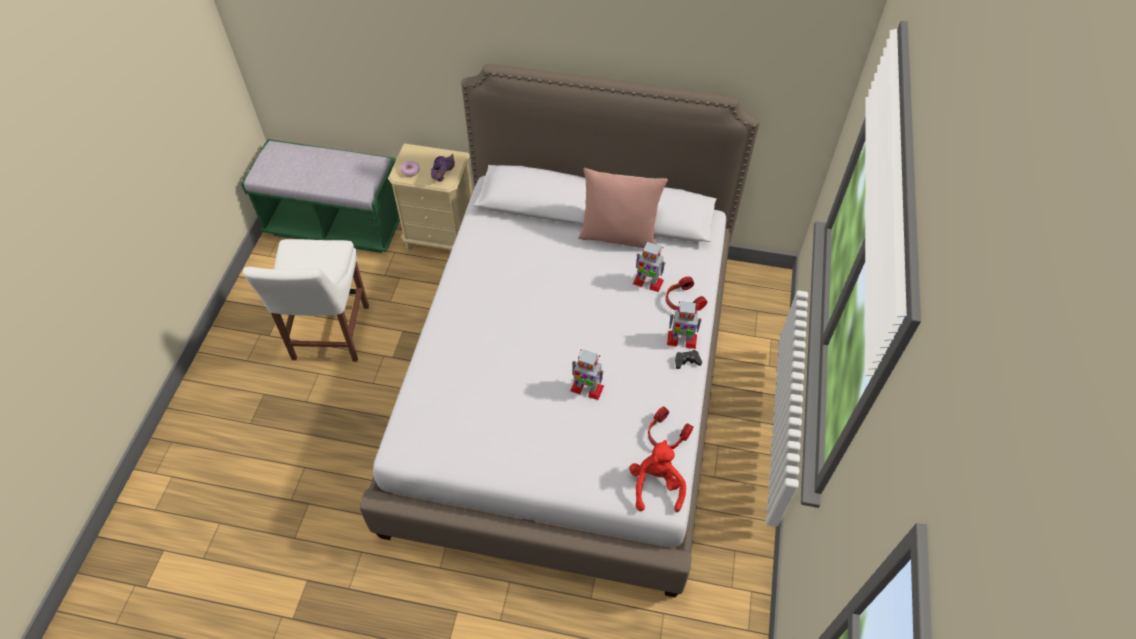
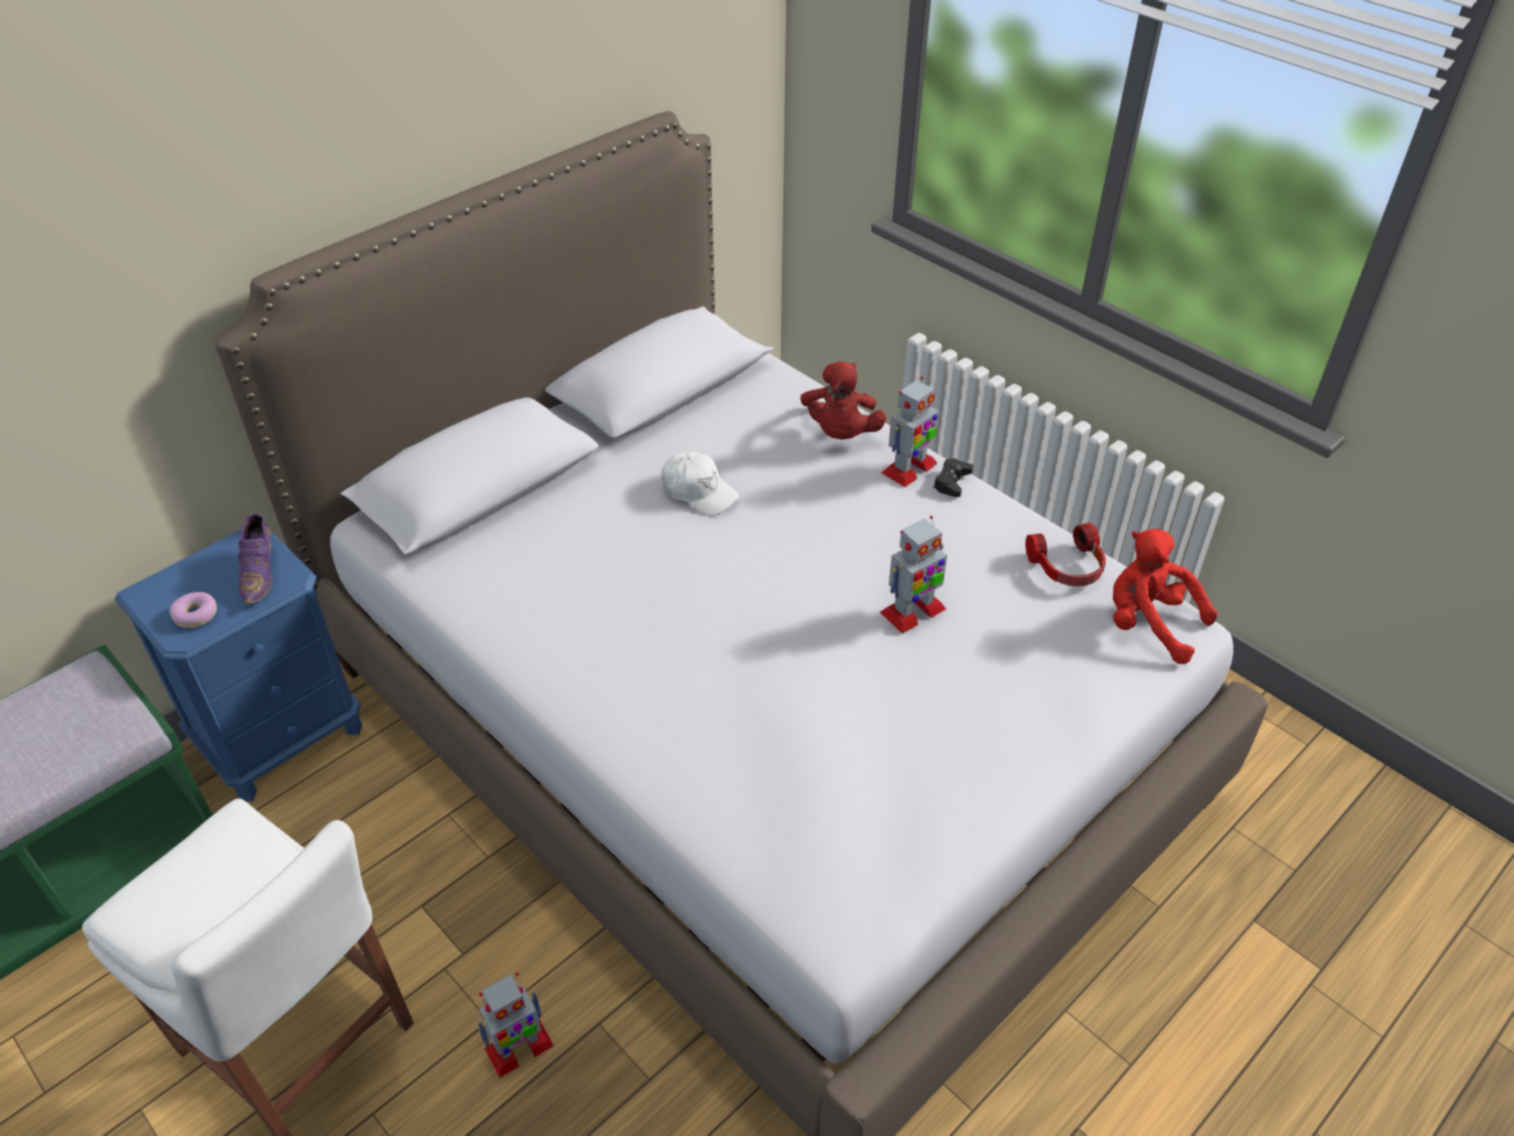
camera: 55 degrees left, 10 degrees down
beige nightstand [388,143,472,250] -> blue nightstand [115,529,362,801]
purple shoe [431,153,455,182] -> purple shoe turned 150 degrees counterclockwise [238,514,273,605]
pink pillow [578,168,668,248] -> none
toy robot [633,241,665,292] -> toy robot moved to [476,972,554,1078]
headphones [666,276,707,311] -> red plush toy [800,361,886,440]
none -> white cap [661,451,740,516]

